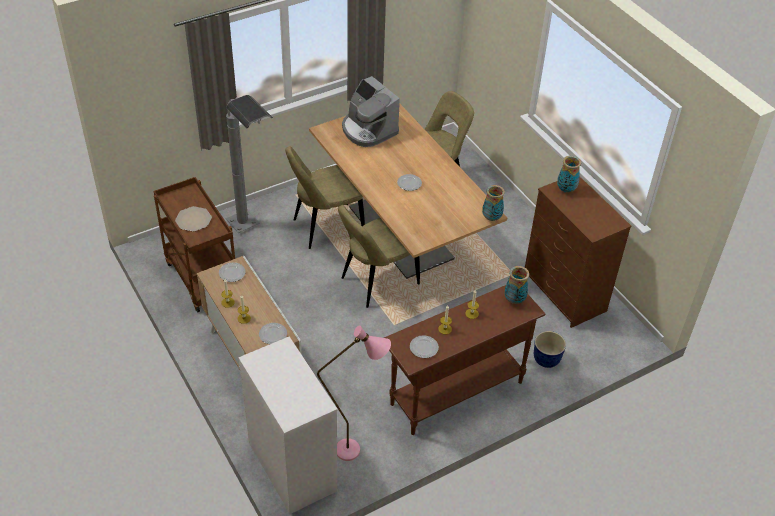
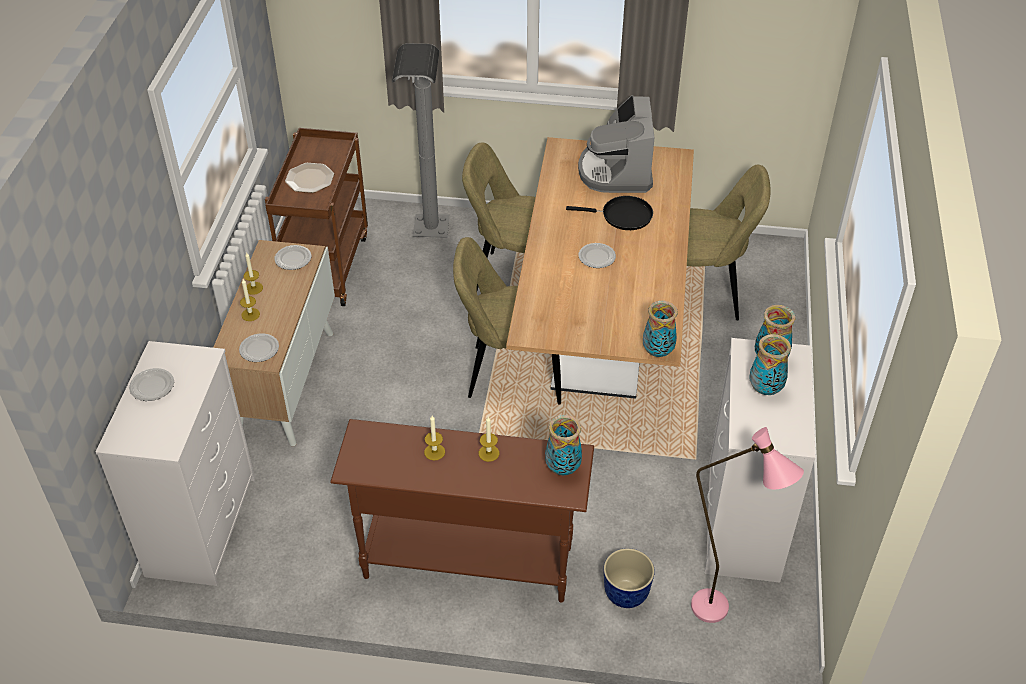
camera: 40 degrees right, 0 degrees up
pink floor lamp [317,325,391,461] -> pink floor lamp moved to [691,427,804,623]
plate [410,335,439,358] -> plate moved to [129,368,174,401]
brown dresser [525,176,631,328] -> white dresser [704,338,816,583]
none -> black frying pan [566,196,653,230]
none -> vase [750,334,791,395]

